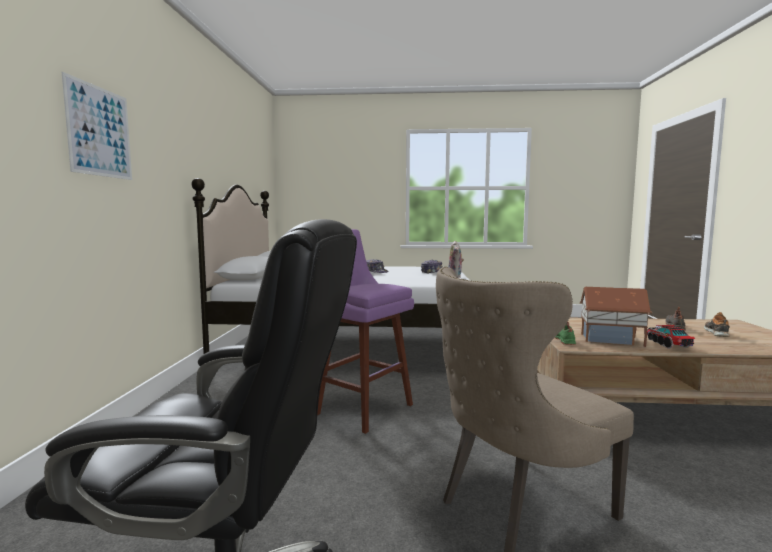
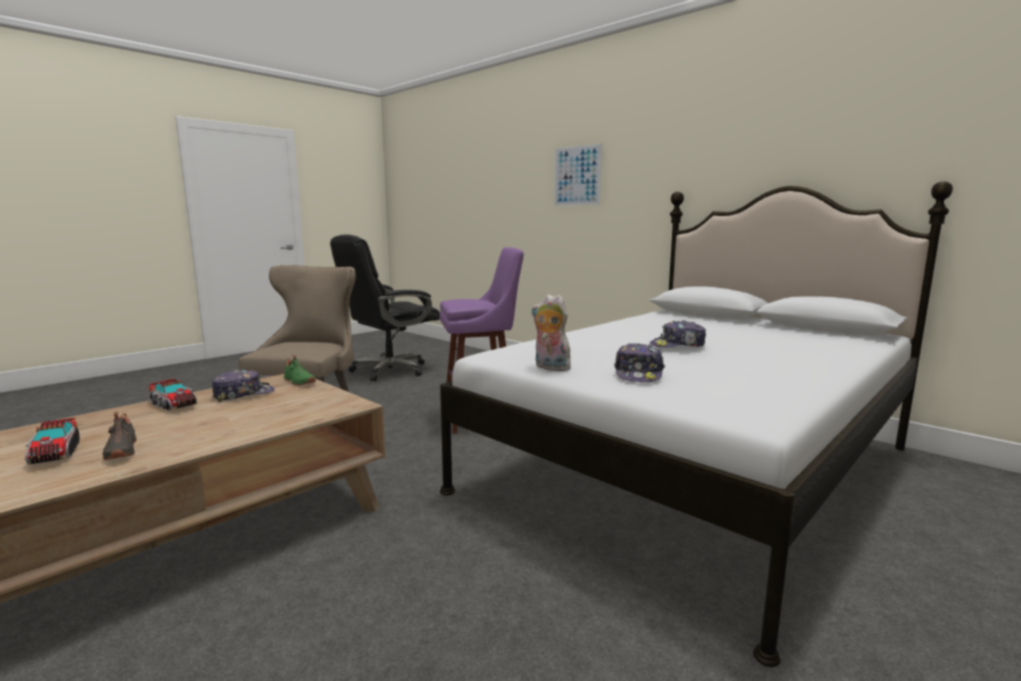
camera: 130 degrees right, 5 degrees up
toy house [580,287,652,347] -> cap [212,369,275,402]
shoe [704,312,730,337] -> toy truck [25,418,80,464]

